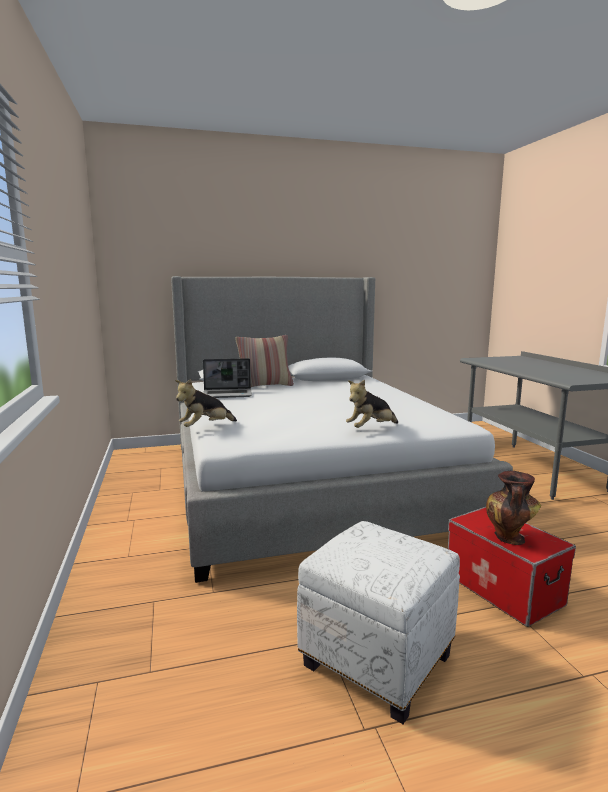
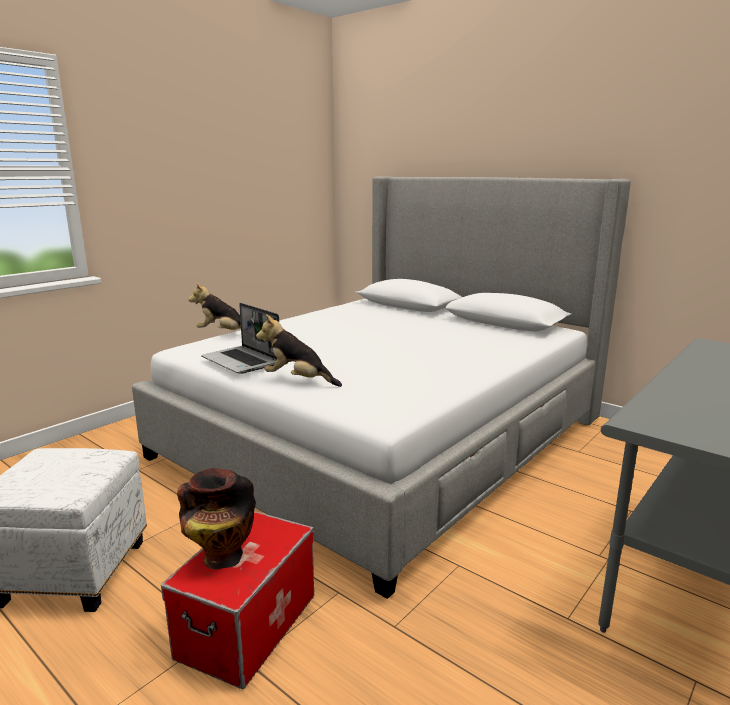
camera: 55 degrees right, 5 degrees up
laptop [203,358,252,398] -> laptop moved to [201,303,279,374]
pillow [235,335,294,387] -> none

